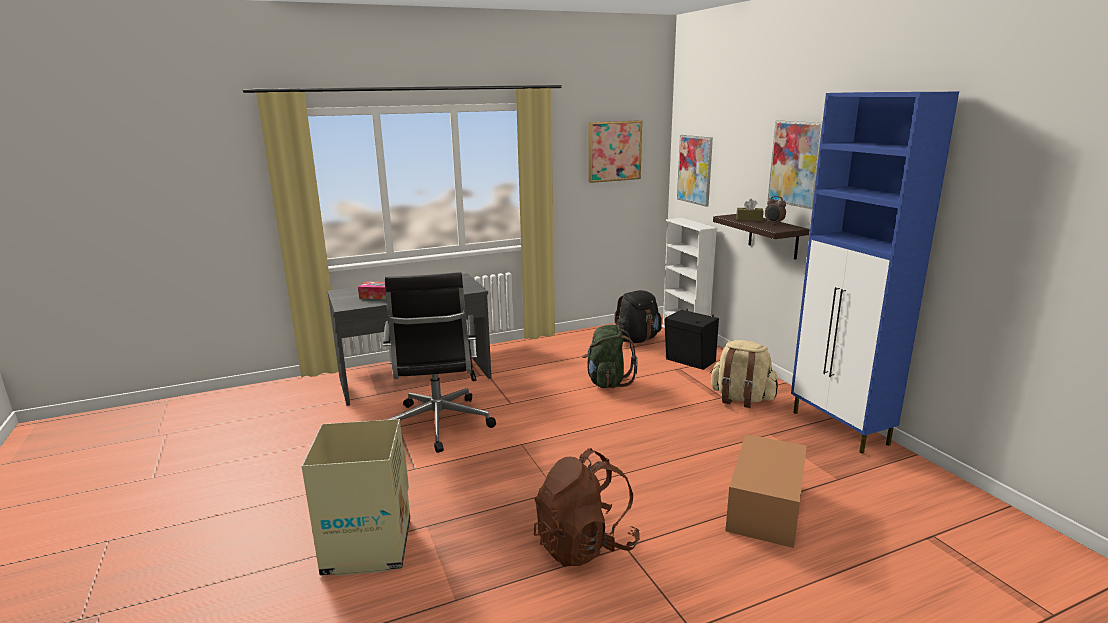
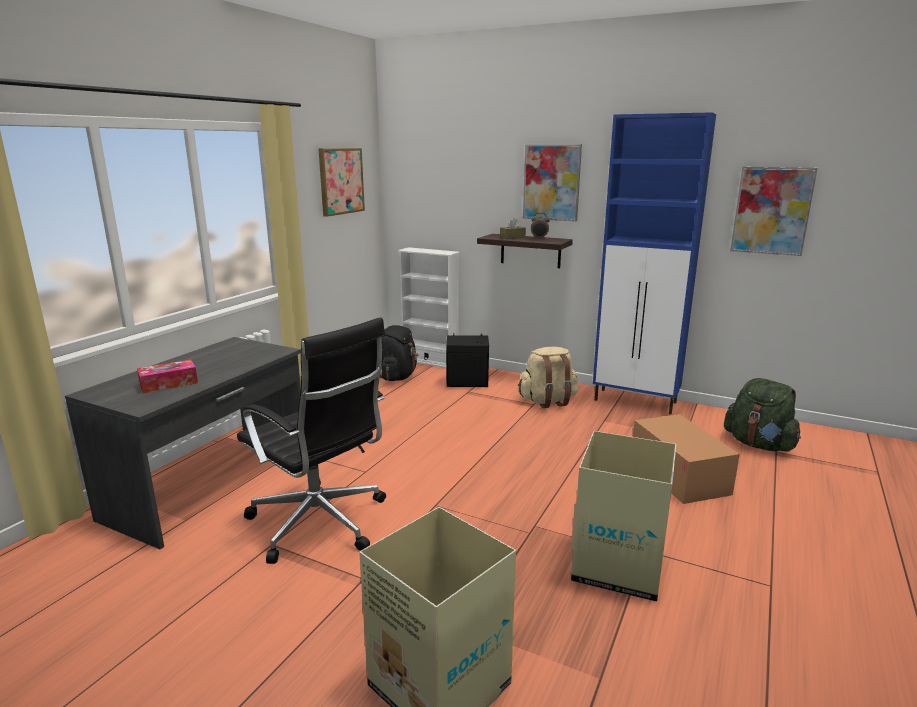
camera: 40 degrees left, 0 degrees up
brown backpack [534,448,640,567] -> cardboard box [571,431,676,602]
green backpack [582,325,638,388] -> green backpack moved to [724,378,801,452]
picture [677,135,713,207] -> picture moved to [730,167,818,256]

